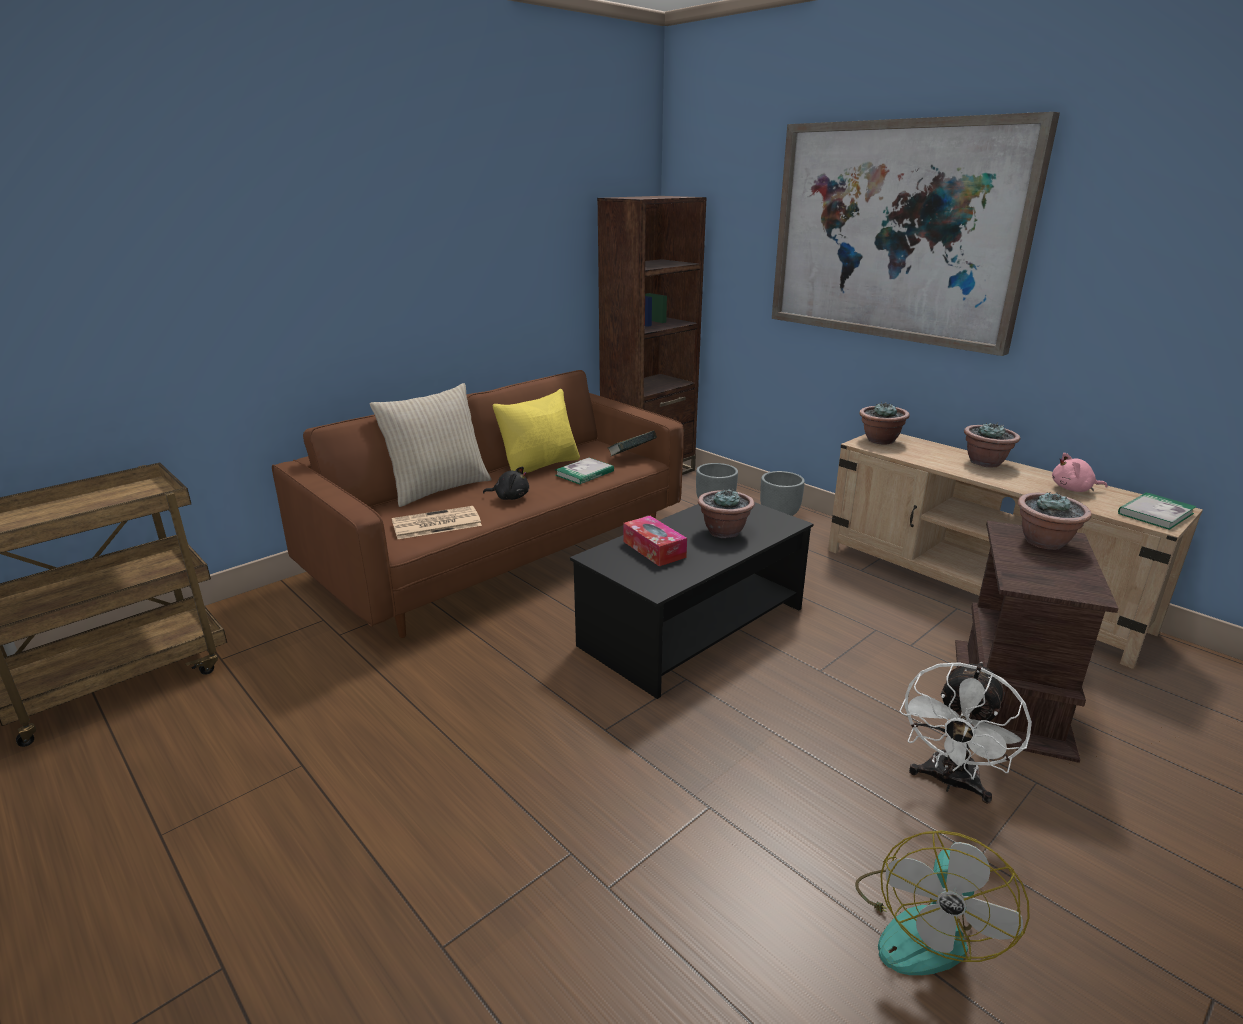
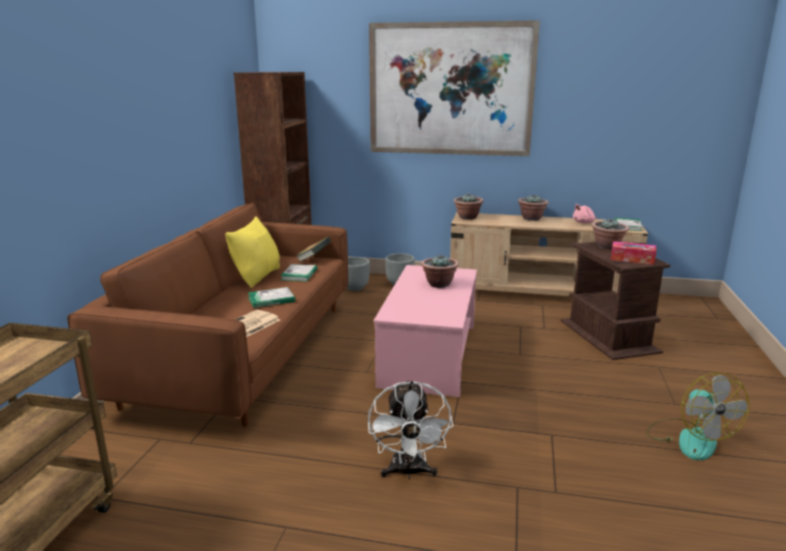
camera: 35 degrees left, 5 degrees down
beige pillow [370,383,491,507] -> none
black plush toy [483,467,529,500] -> book [248,287,295,308]
black coffee table [570,502,814,699] -> pink coffee table [374,265,477,397]
tissue box [623,516,687,566] -> tissue box moved to [611,241,656,265]
white fan [900,662,1032,804] -> white fan moved to [368,380,453,479]

